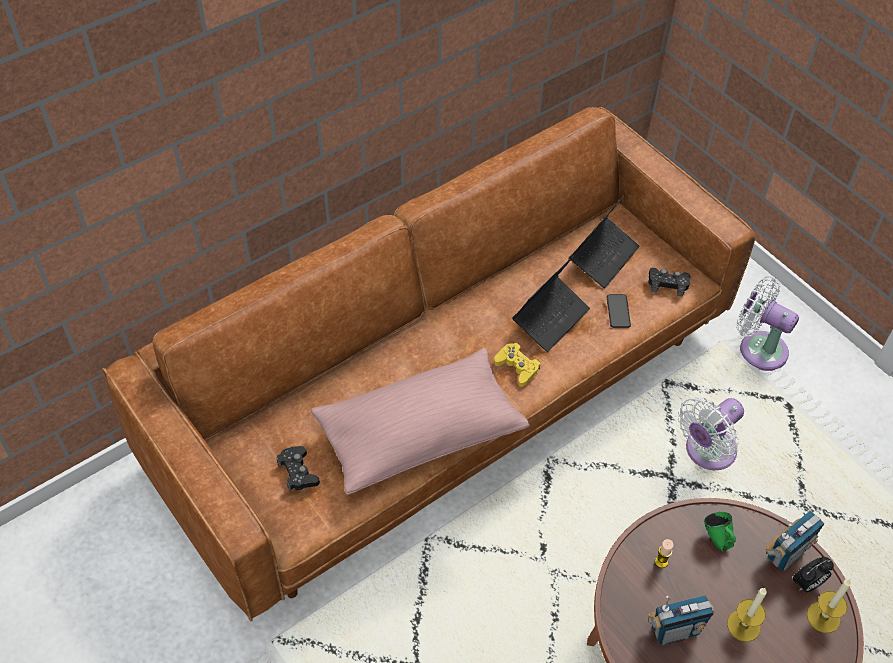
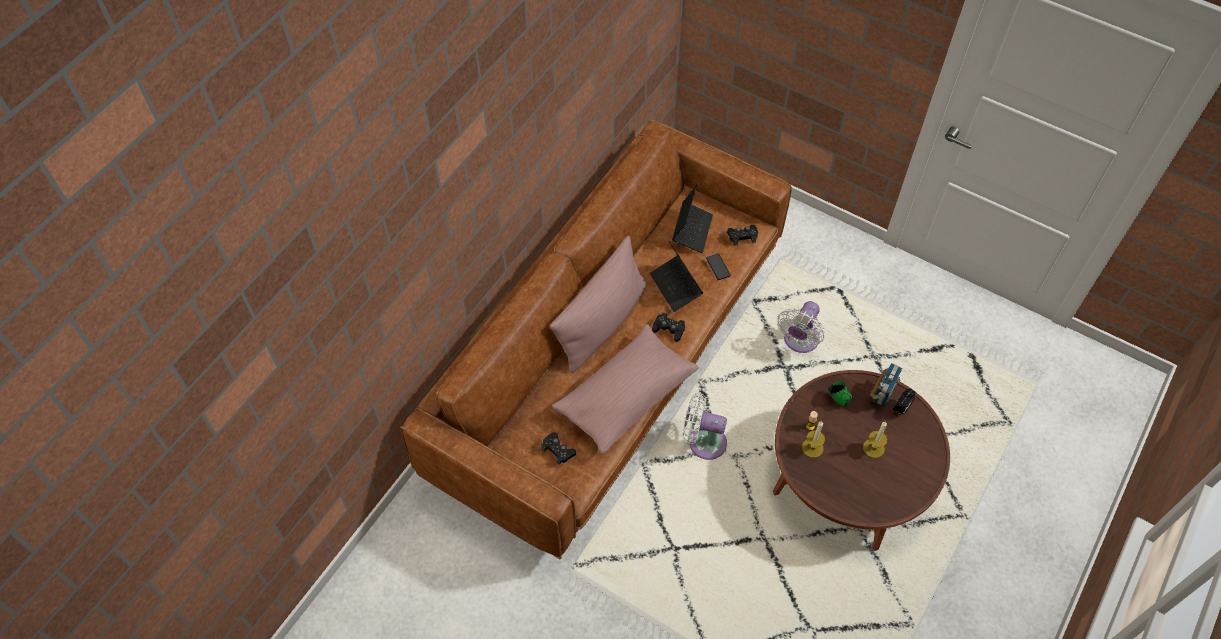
camera: 20 degrees left, 5 degrees up
yellow game controller [494,343,540,387] -> black game controller [652,313,685,342]
laptop [512,255,590,352] -> laptop turned 135 degrees clockwise [650,241,703,312]
radio [648,595,714,645] -> none
white fan [736,276,799,371] -> white fan moved to [682,393,727,460]
candle [807,579,851,633] -> candle moved to [802,421,825,458]
none -> pink pillow [550,236,647,373]

